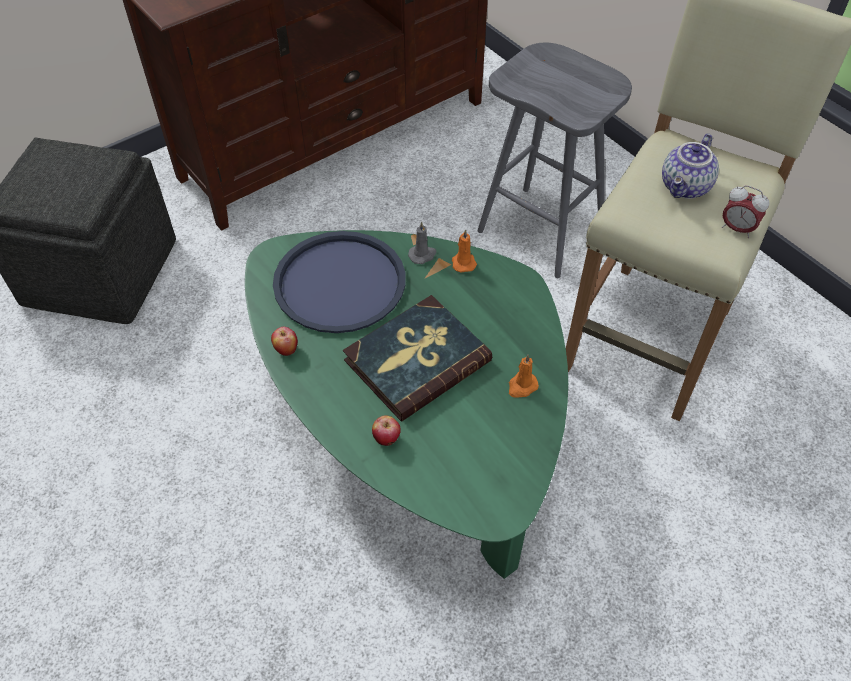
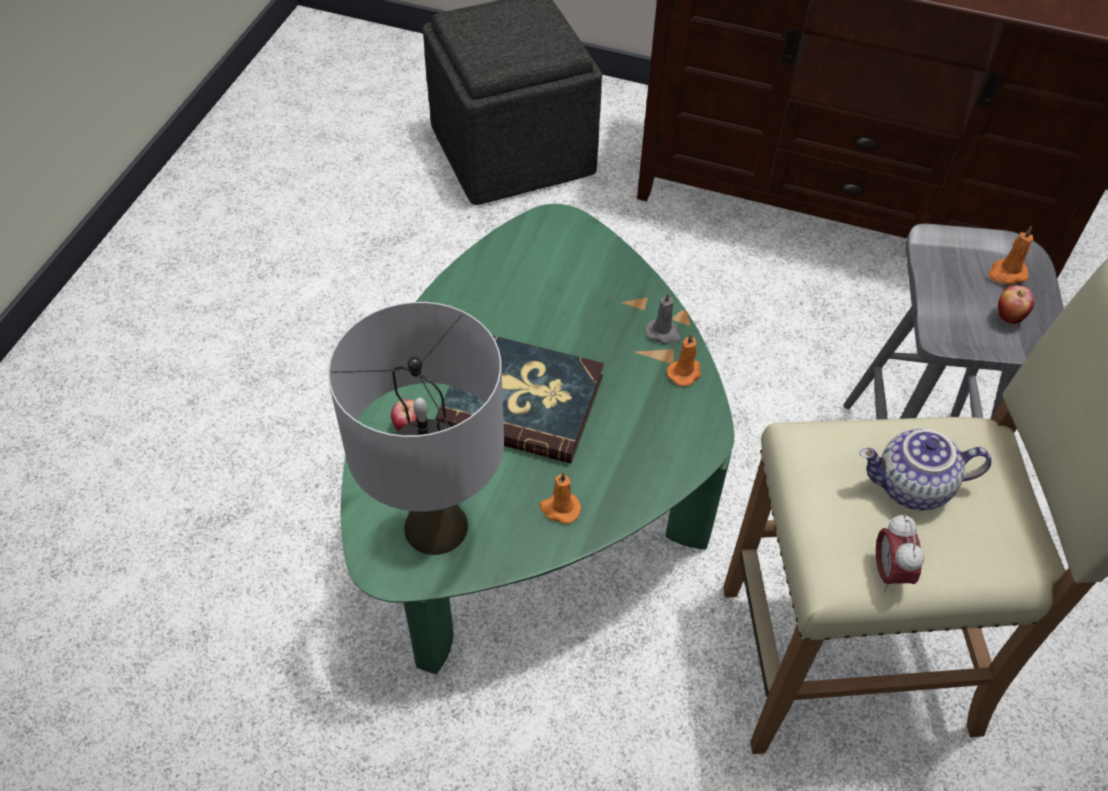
camera: 55 degrees right, 0 degrees up
apple [271,327,298,356] -> apple moved to [998,285,1034,324]
blue tray [273,231,405,333] -> none
none -> grey table lamp [328,302,504,555]
none -> orange candle [988,226,1033,284]

